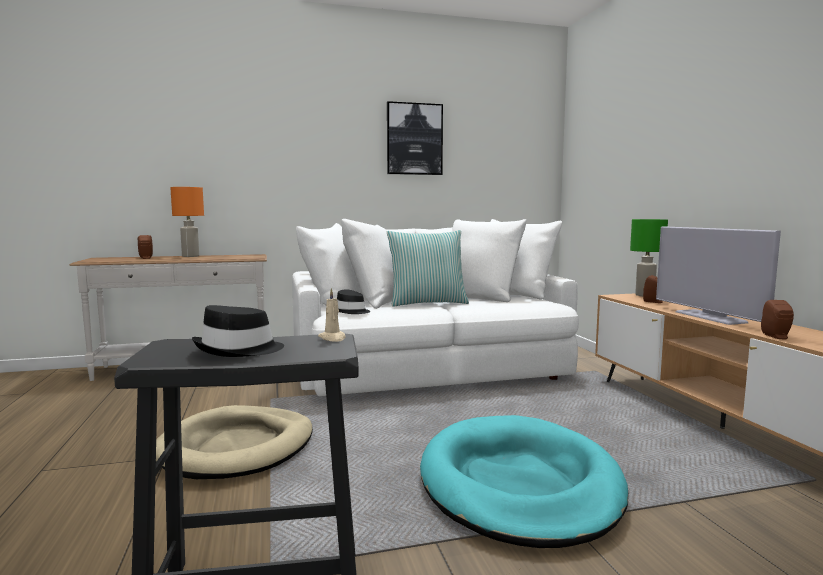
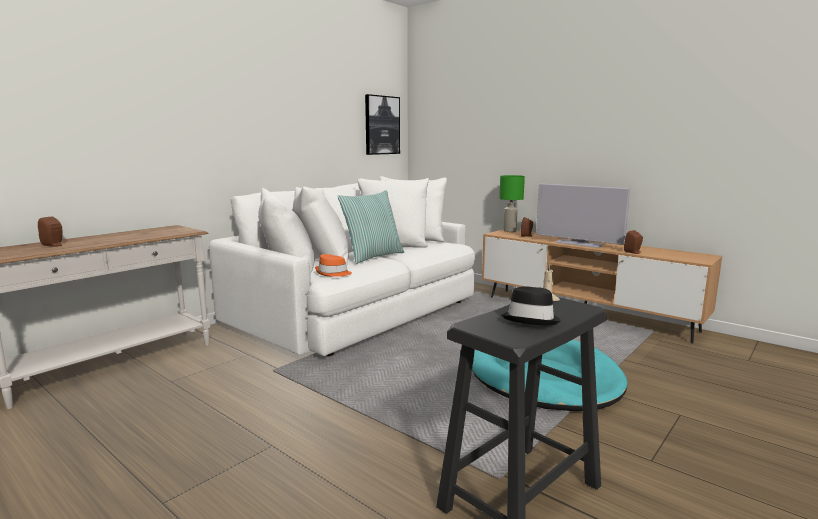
camera: 35 degrees left, 5 degrees up
beige dog bed [156,405,313,479] -> none
orange table lamp [170,187,204,257] -> none
black hat [337,290,370,314] -> orange hat [315,254,352,277]
picture [387,101,443,175] -> picture moved to [365,94,400,155]

